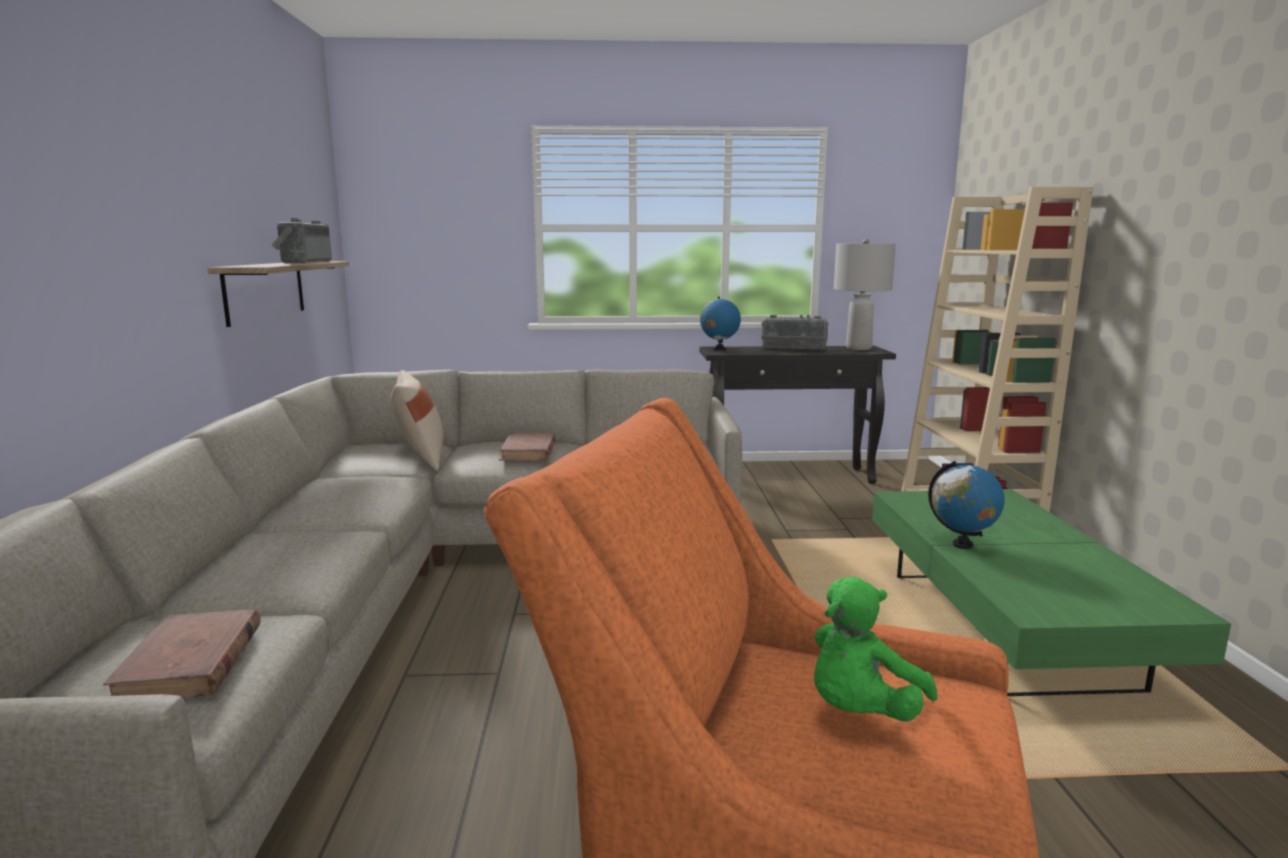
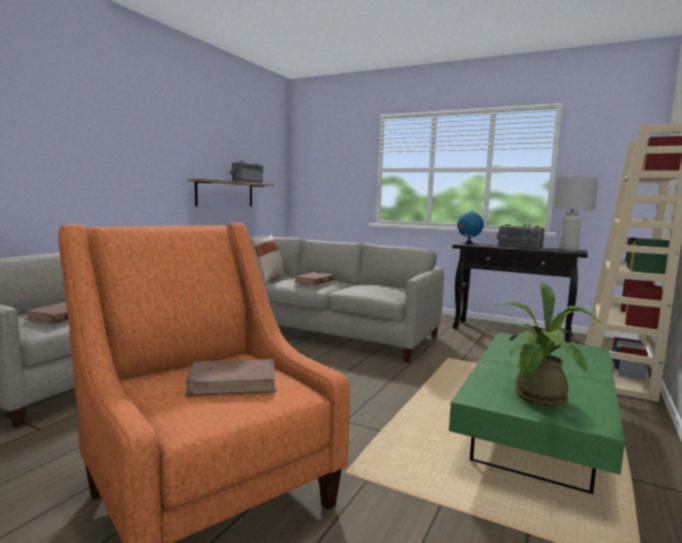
camera: 30 degrees right, 5 degrees down
green plush toy [814,577,937,722] -> brown book [185,359,277,396]
globe [928,461,1005,549] -> none
none -> potted plant [495,283,602,407]

